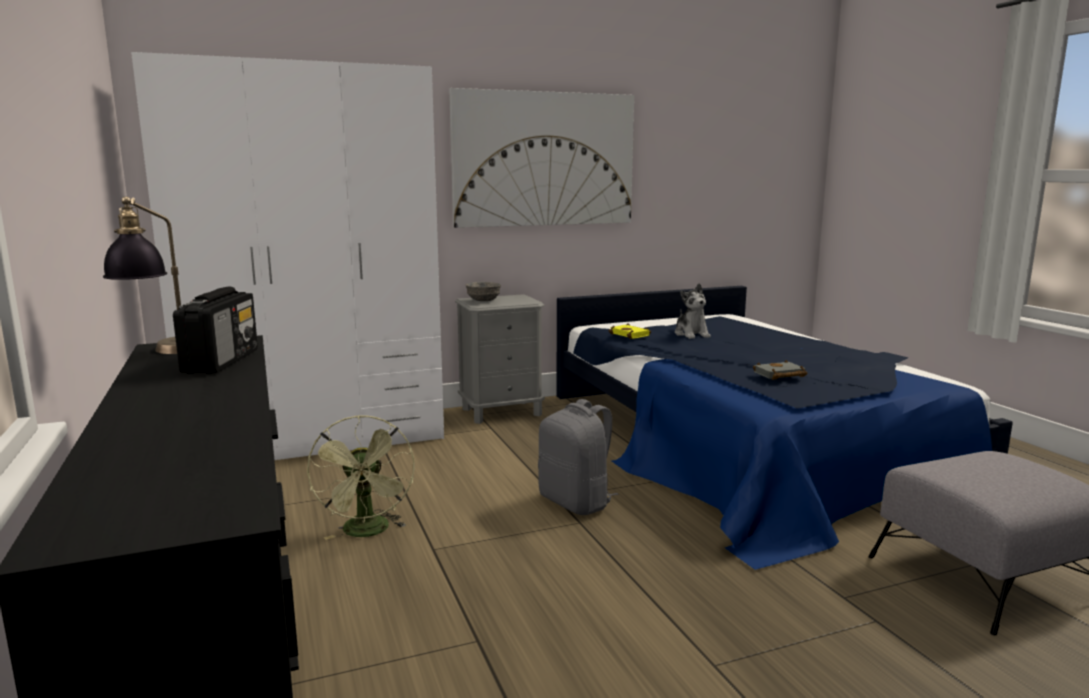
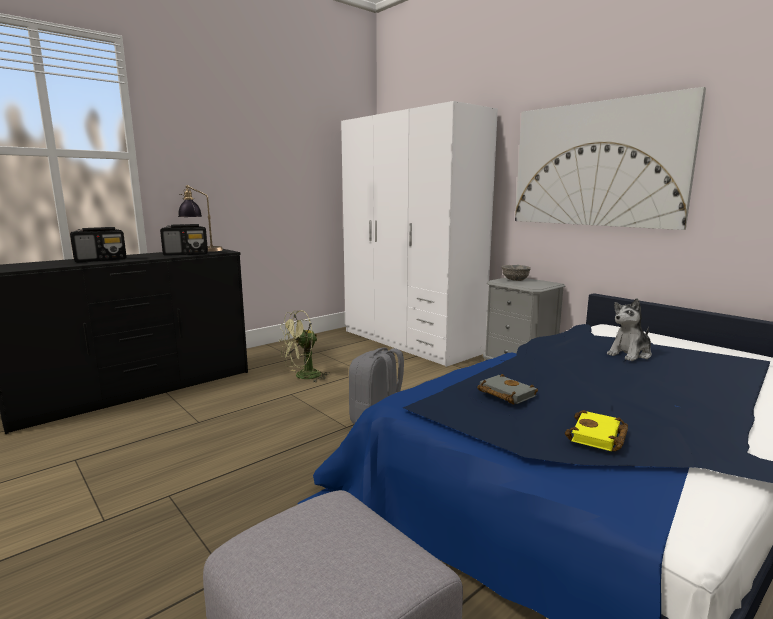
camera: 70 degrees right, 0 degrees up
yellow book [608,323,651,339] -> yellow book moved to [565,410,628,451]
none -> radio [70,227,126,262]

